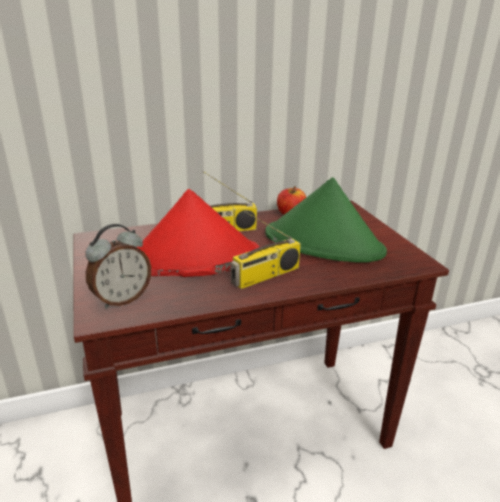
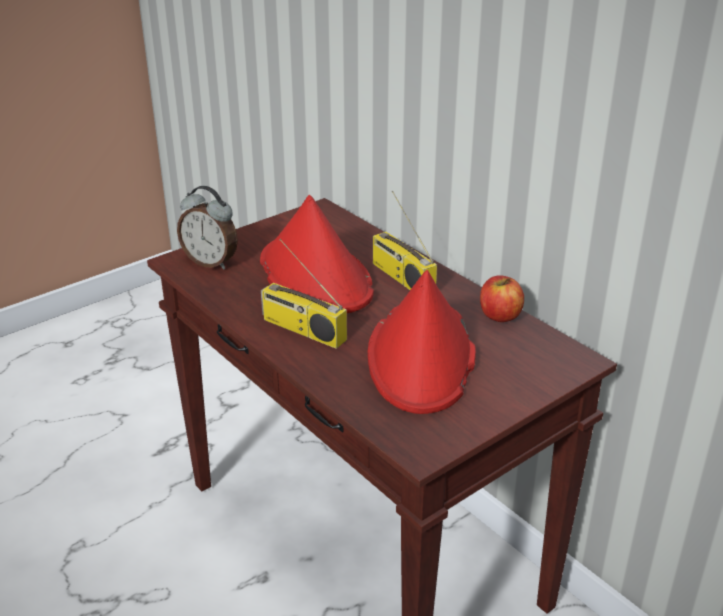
camera: 70 degrees right, 5 degrees up
green hat [265,177,387,263] -> red hat [367,270,476,414]

